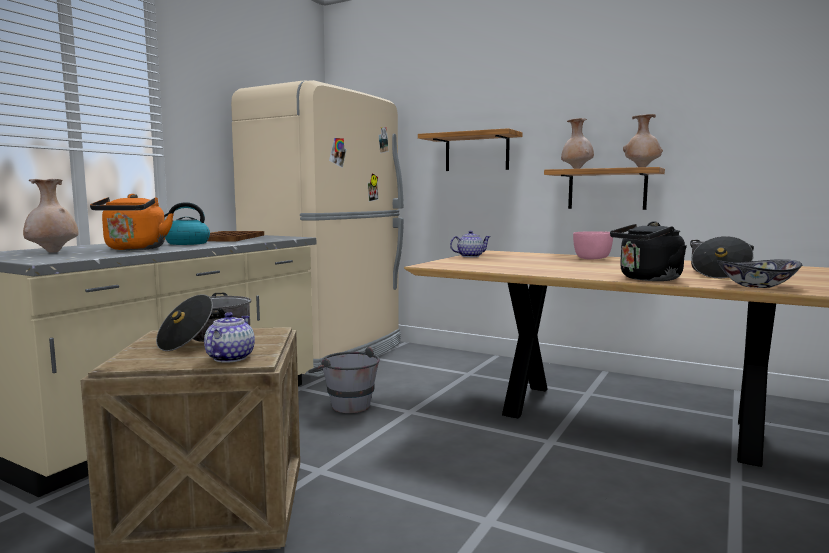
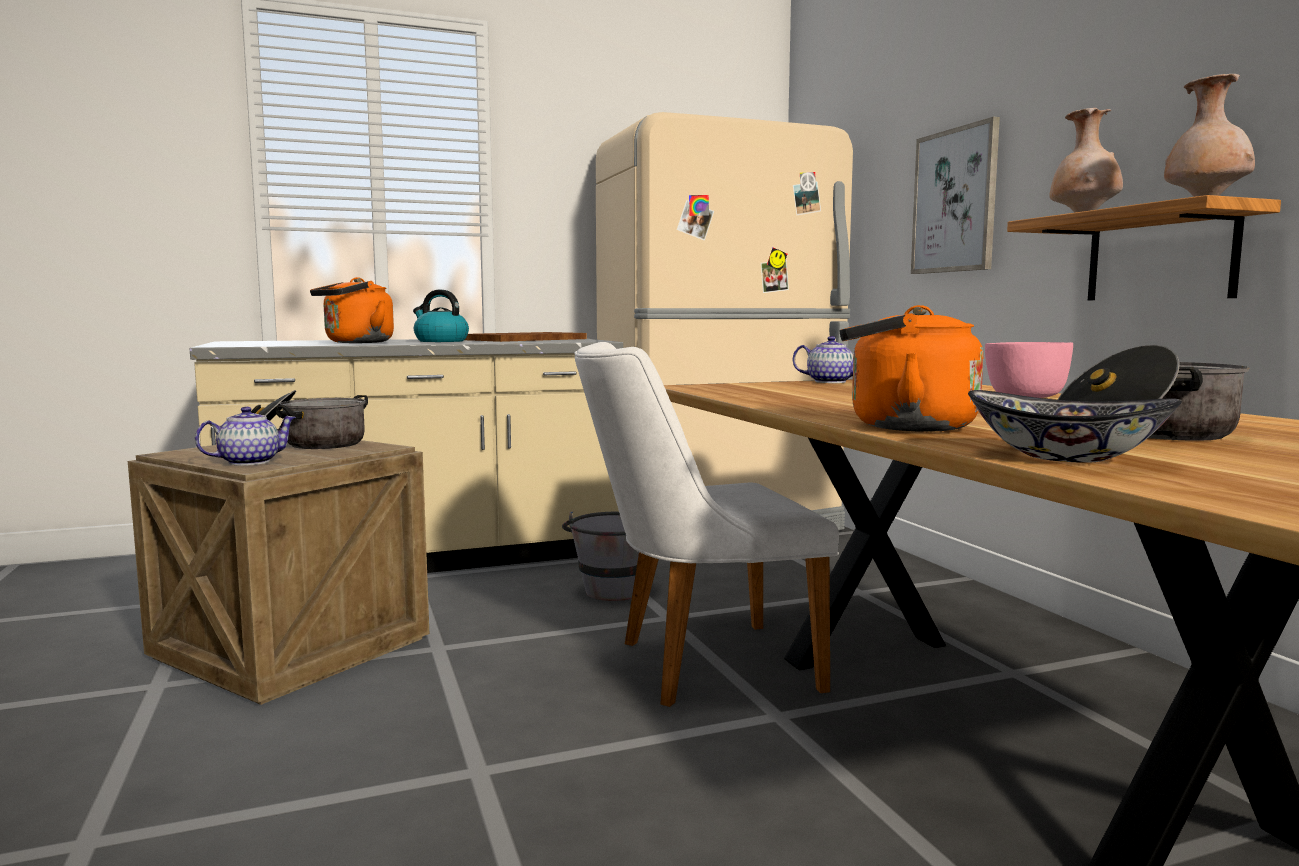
camera: 40 degrees right, 0 degrees up
beige vase [23,179,78,253] -> none
shelf [418,128,523,171] -> picture [911,116,1000,274]
black kettle [610,221,687,281] -> orange kettle [839,305,983,432]
none -> white chair [574,342,839,707]

